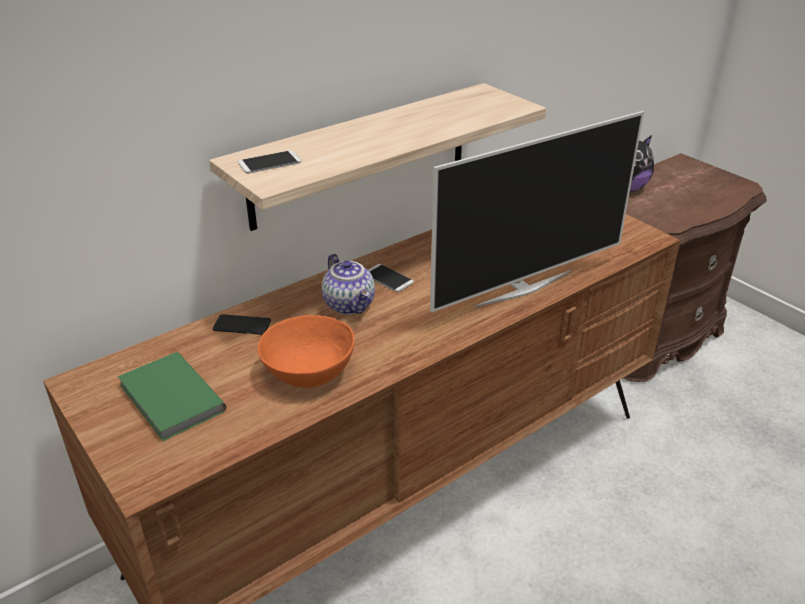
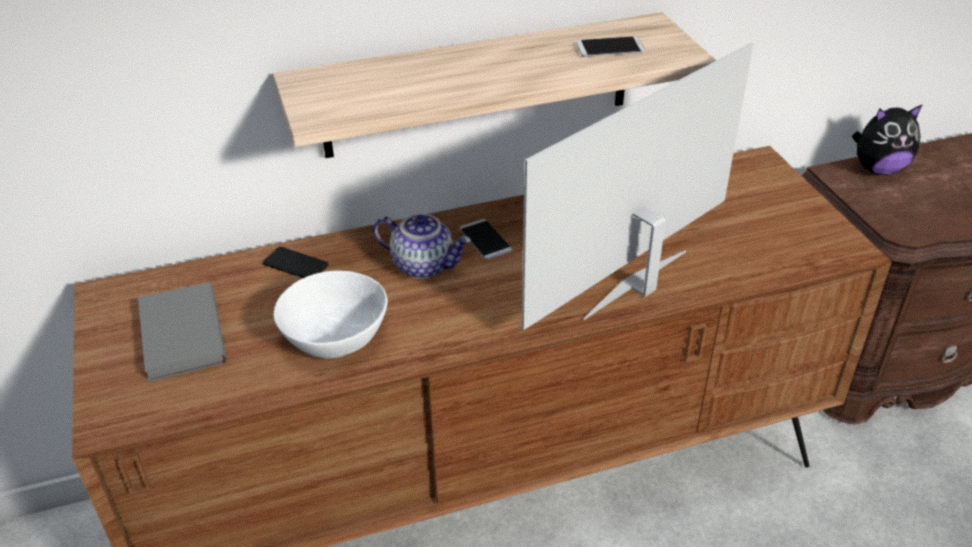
camera: 20 degrees right, 5 degrees up
green book [118,352,226,441] -> grey book [138,282,227,382]
phone [238,151,302,174] -> phone moved to [576,36,645,57]
orange bowl [257,315,354,388] -> white bowl [273,271,388,358]
teapot [322,254,375,315] -> teapot turned 60 degrees counterclockwise [373,214,471,279]
television [430,111,644,313] -> television turned 150 degrees clockwise [522,43,753,330]

